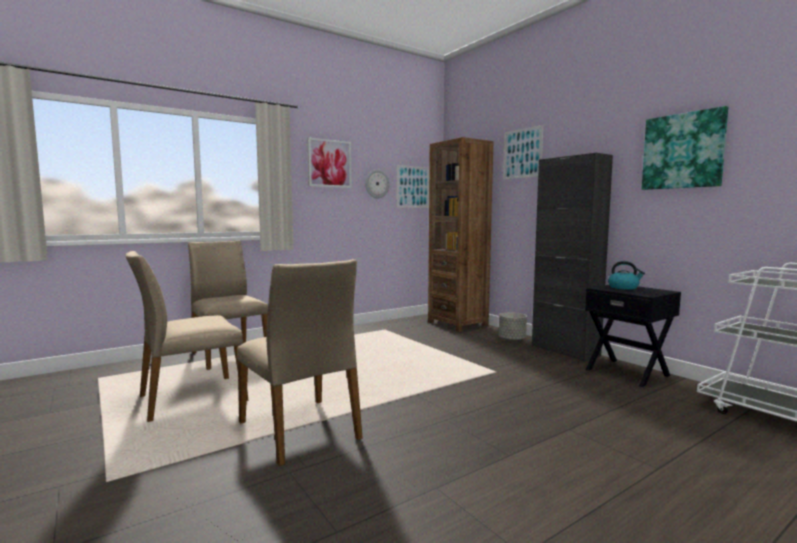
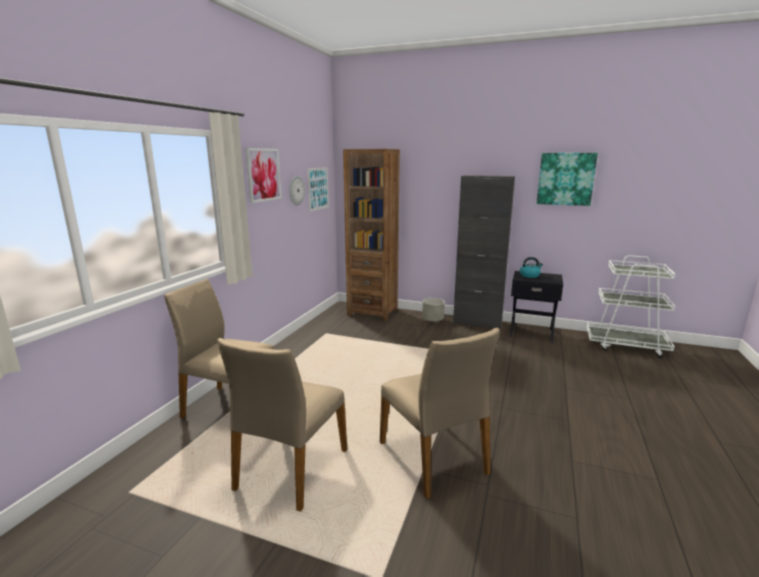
camera: 35 degrees left, 10 degrees up
beige chair [237,259,363,466] -> beige chair turned 45 degrees clockwise [380,328,500,499]
picture [503,125,543,180] -> none

